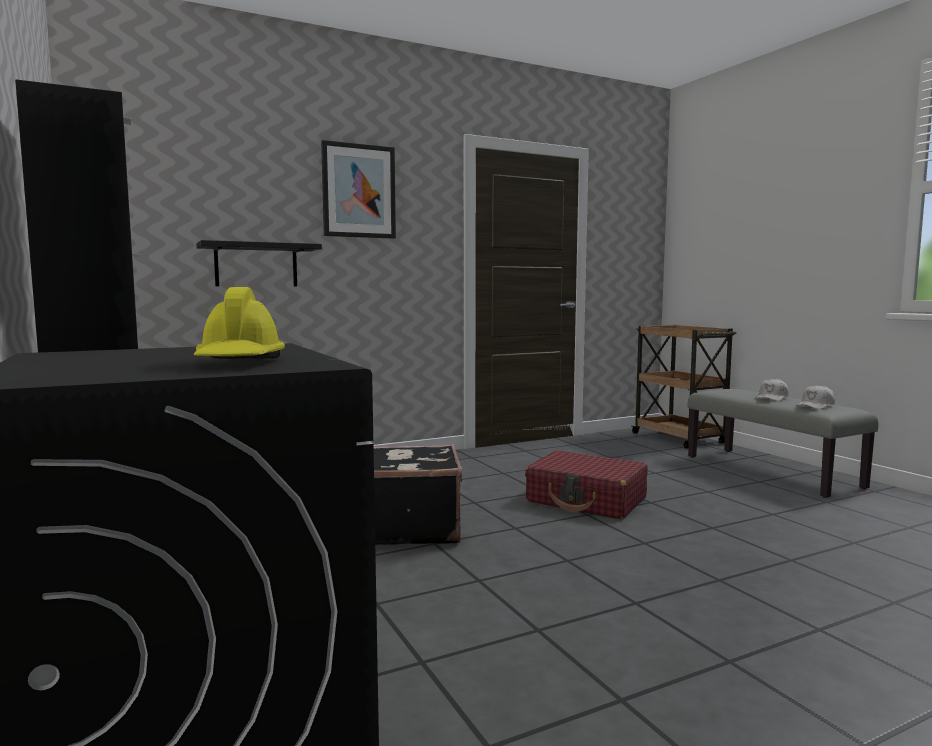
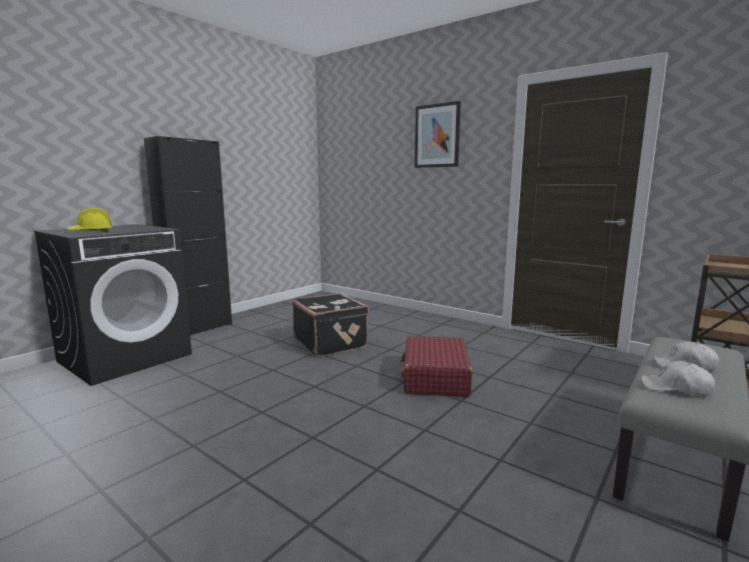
camera: 65 degrees right, 5 degrees up
black shelf [196,240,322,287] -> none

